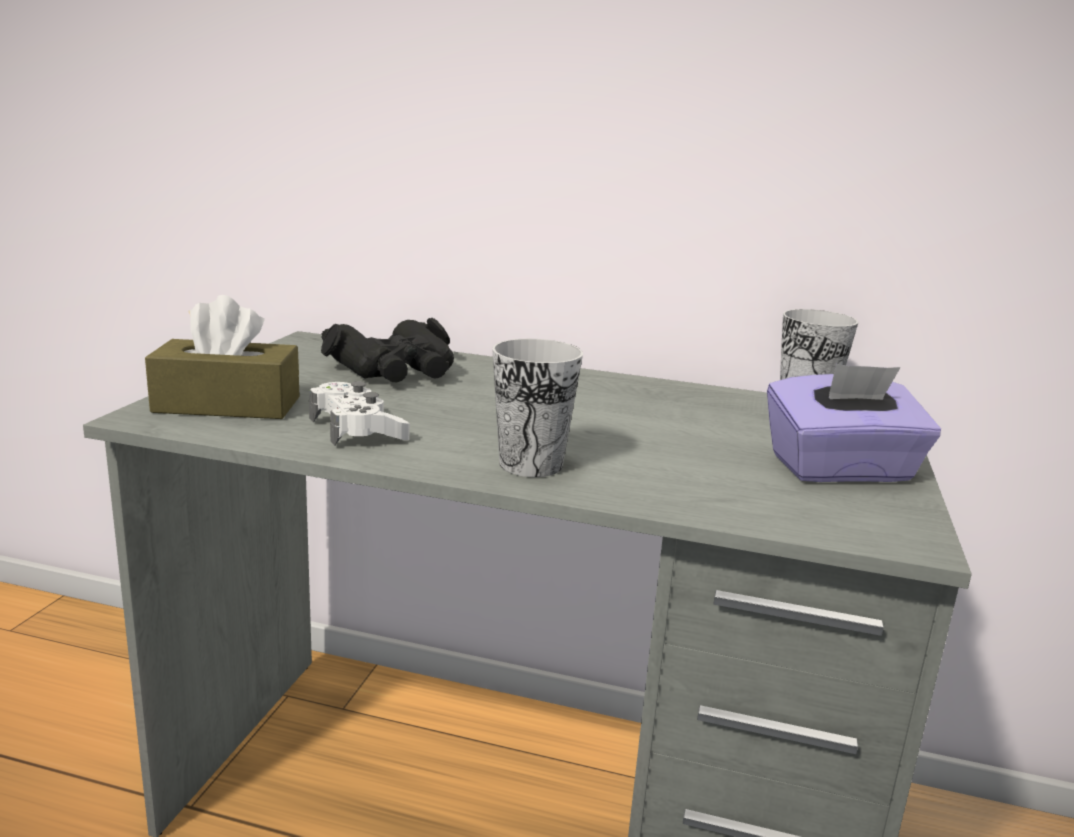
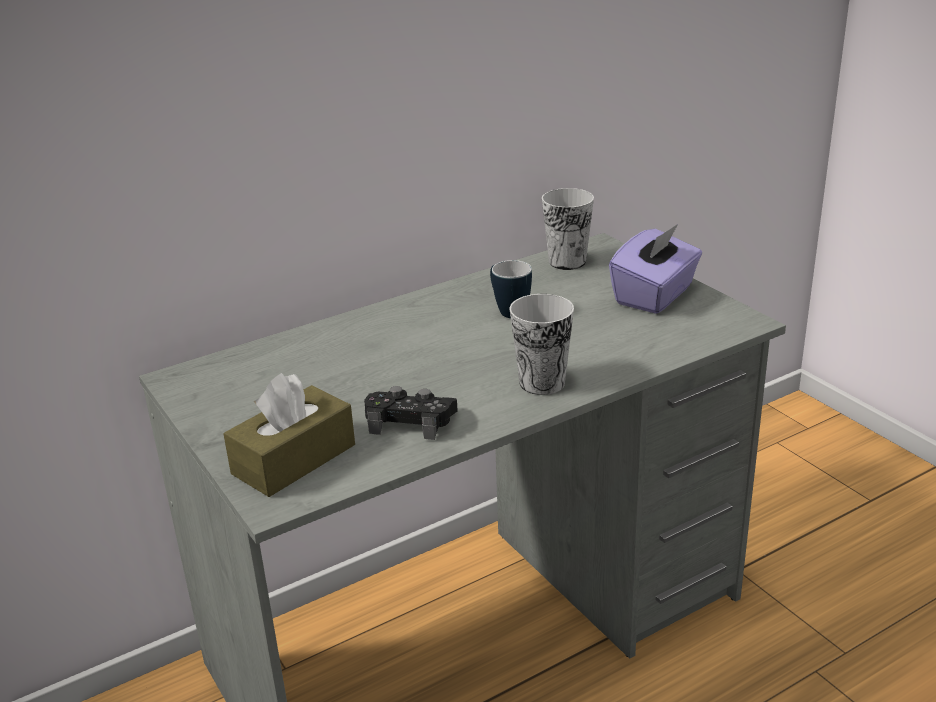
camera: 45 degrees left, 10 degrees up
white game controller [309,381,410,446] -> black game controller [364,386,458,440]
black binoculars [321,318,454,382] -> none
none -> mug [490,260,532,318]

